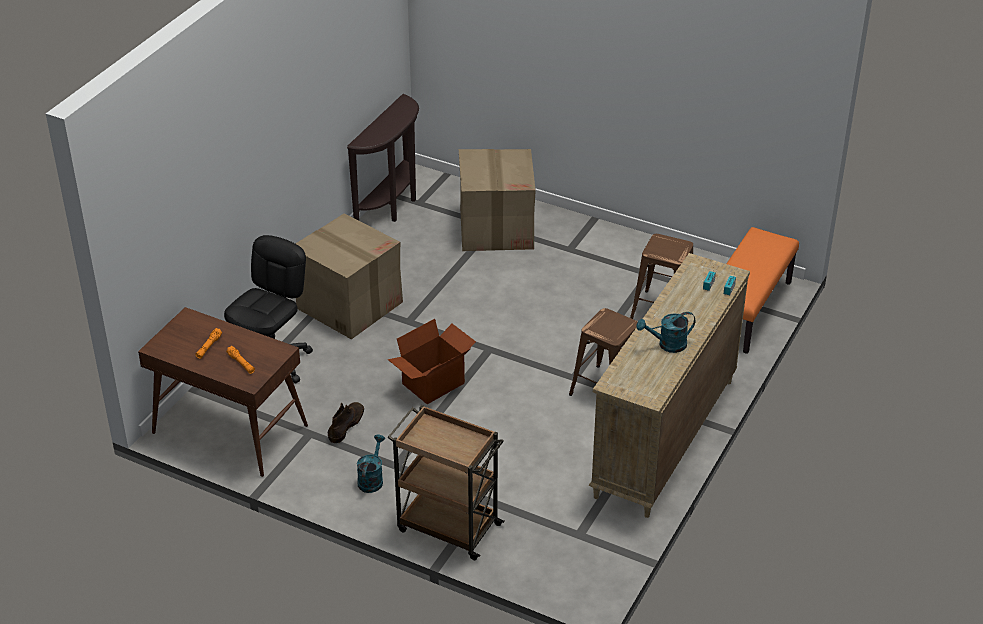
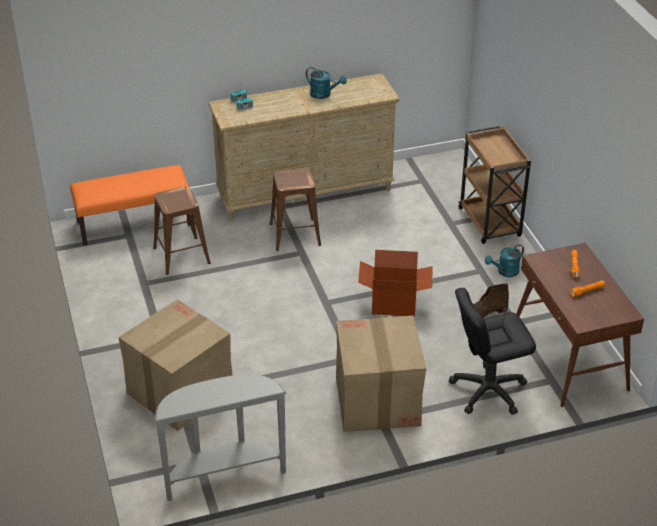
camera: 135 degrees left, 0 degrees up
brown console table [347,94,419,222] -> grey console table [155,374,287,501]

